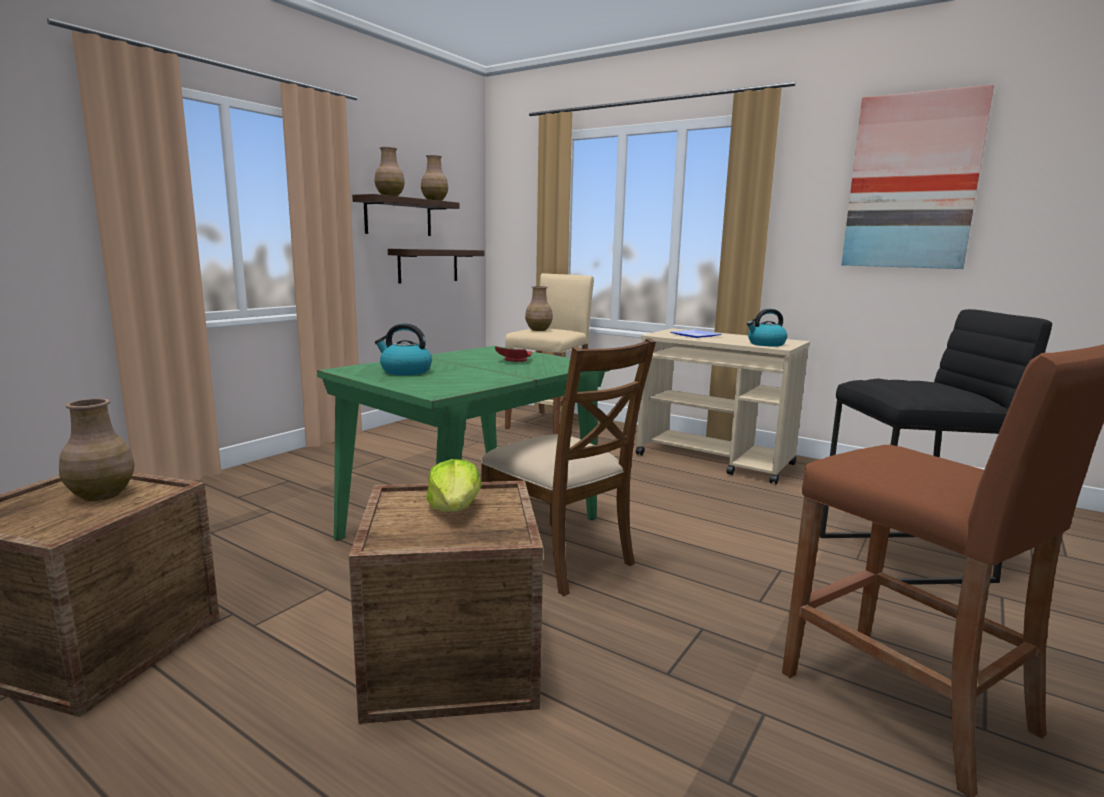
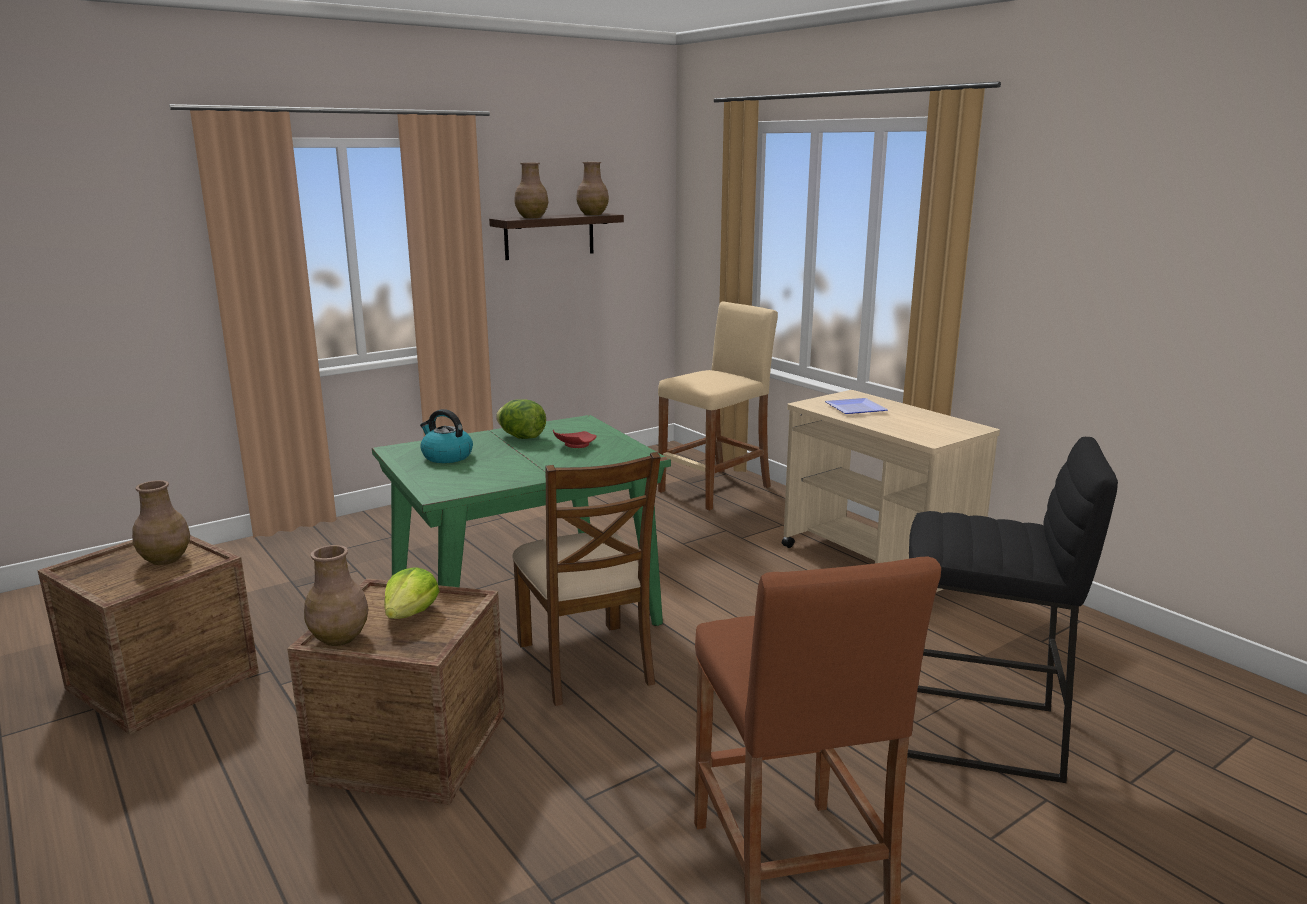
camera: 20 degrees right, 5 degrees up
shelf [388,249,484,284] -> none
brown vase [525,286,553,331] -> brown vase moved to [304,545,368,646]
kettle [747,309,787,347] -> none
picture [841,84,994,269] -> none
none -> lettuce [496,399,546,439]

